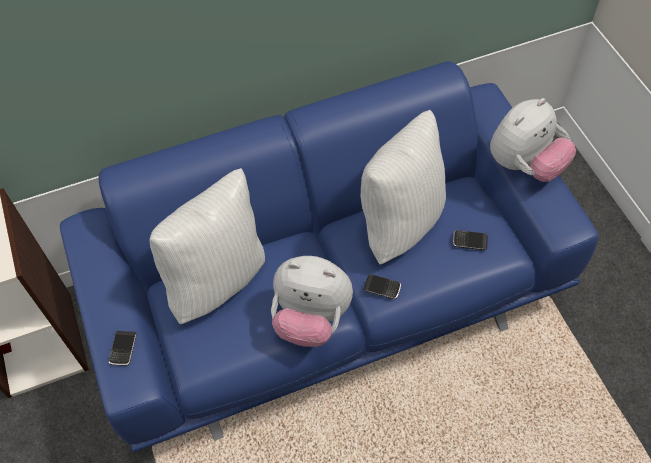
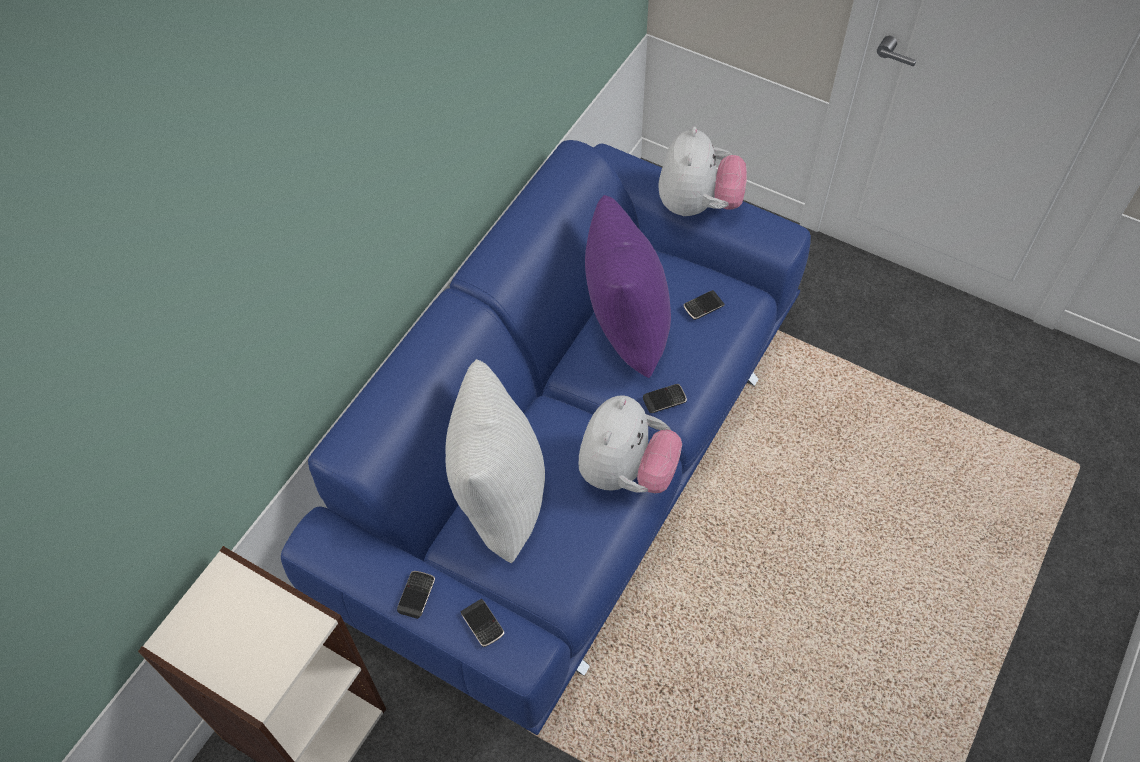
camera: 40 degrees left, 0 degrees up
plush toy [271,256,353,347] -> plush toy turned 45 degrees counterclockwise [579,395,682,493]
white pillow [361,110,446,265] -> purple pillow [585,195,671,378]
none -> phone [397,571,435,619]

